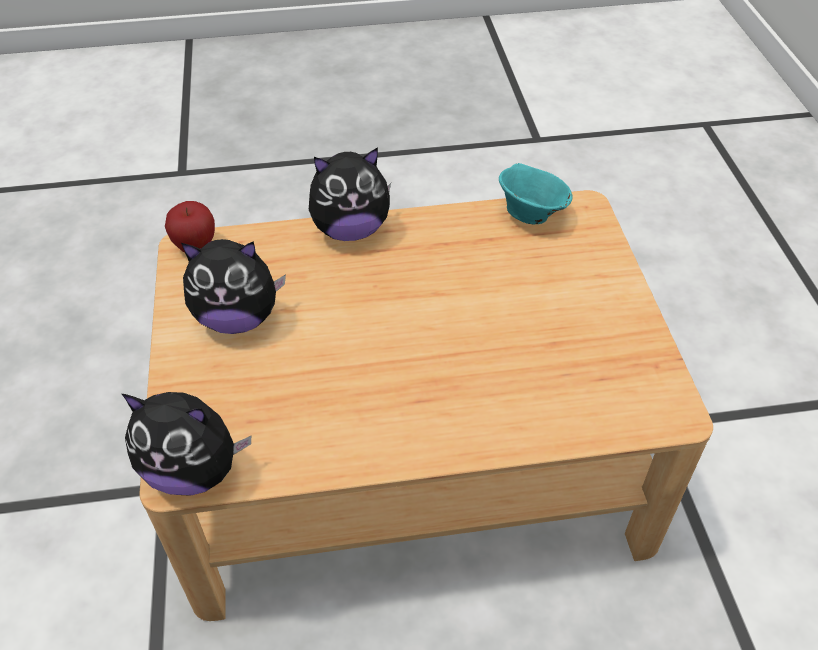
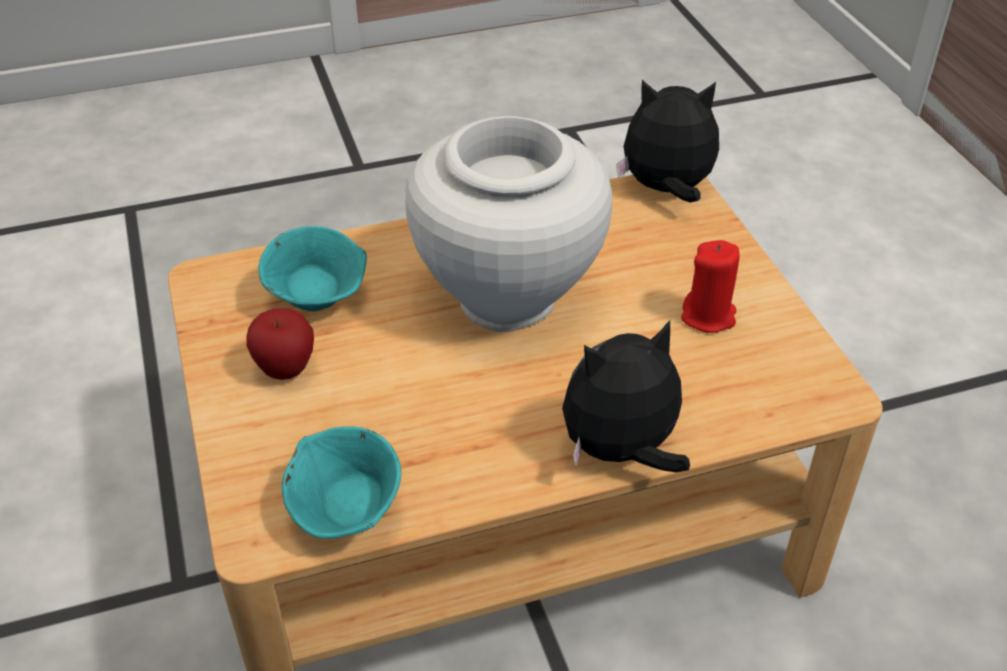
camera: 170 degrees right, 5 degrees down
apple [165,201,215,252] -> apple moved to [246,308,314,380]
plush toy [181,239,286,334] -> red candle [681,240,740,333]
none -> turquoise bowl [259,226,367,311]
none -> white vase [405,116,612,332]

